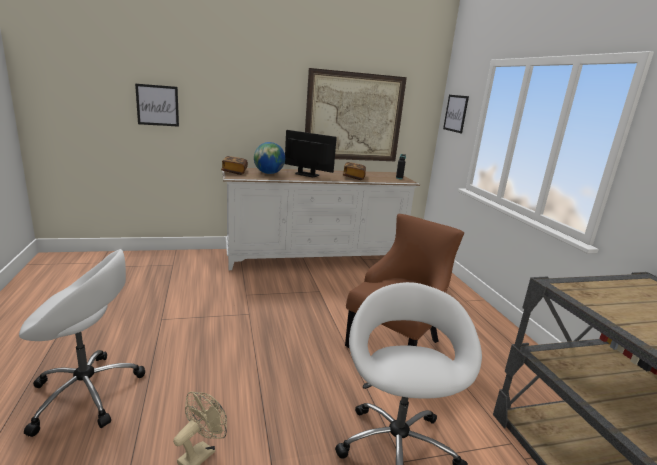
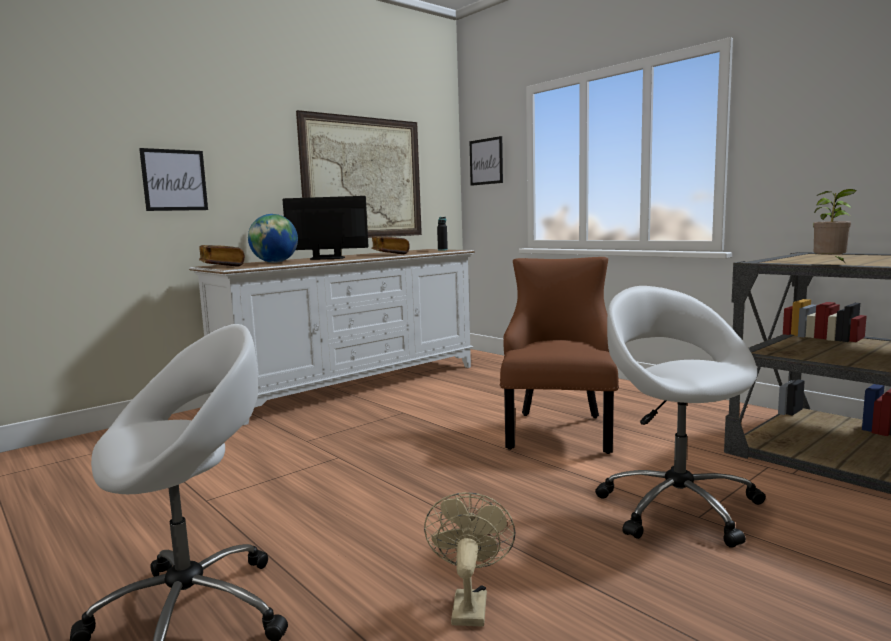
camera: 25 degrees left, 10 degrees down
picture [135,84,179,127] -> picture moved to [139,148,208,211]
none -> potted plant [813,189,857,263]

